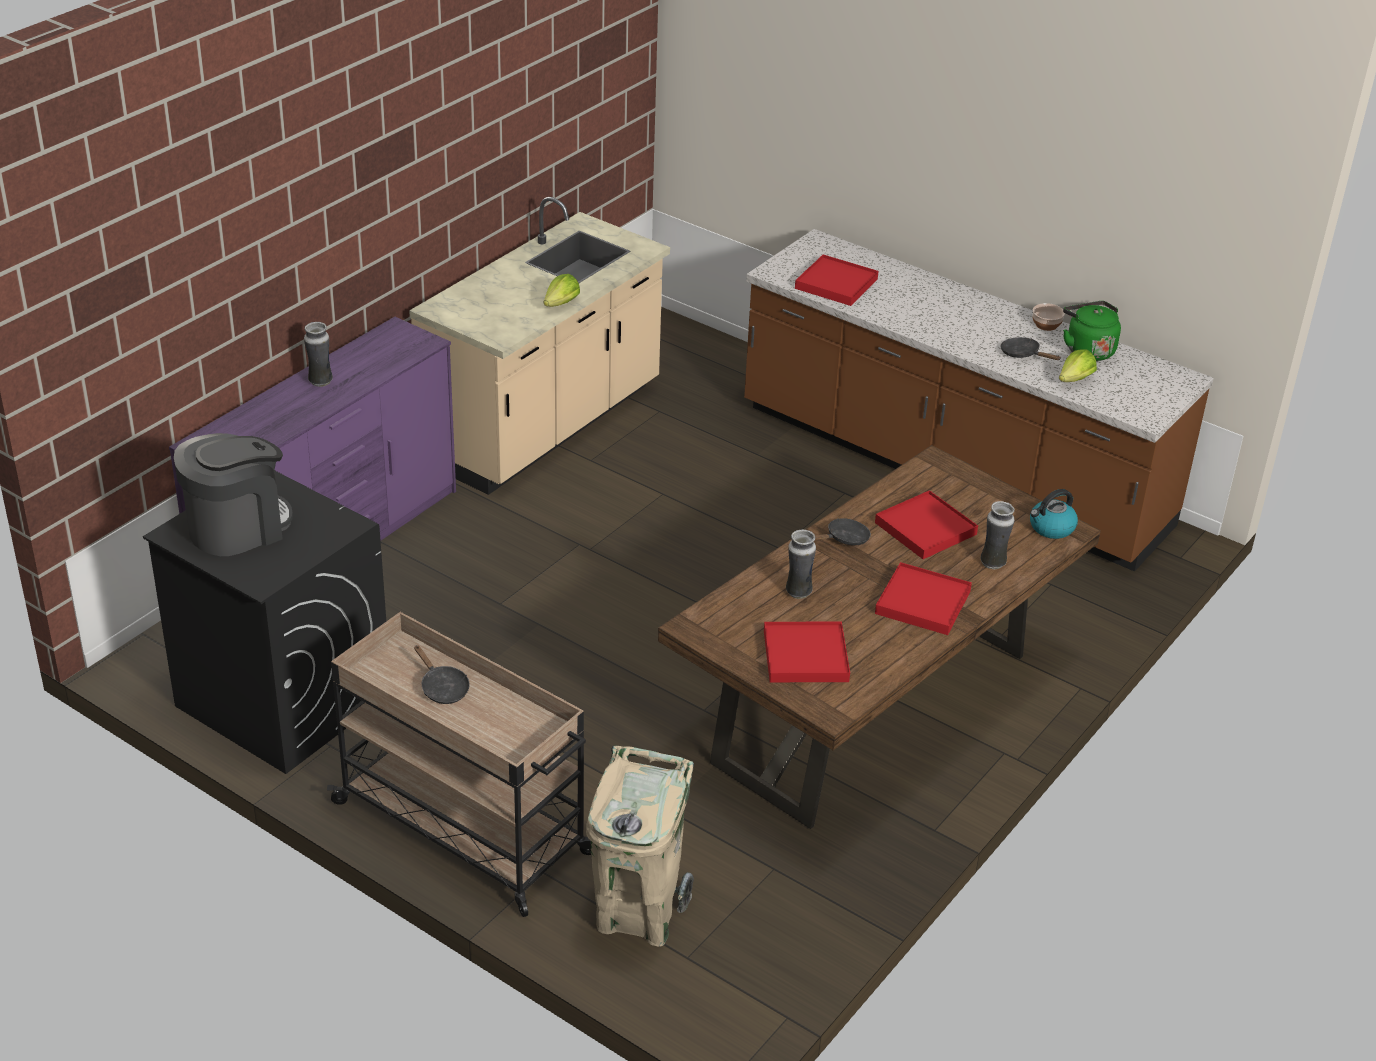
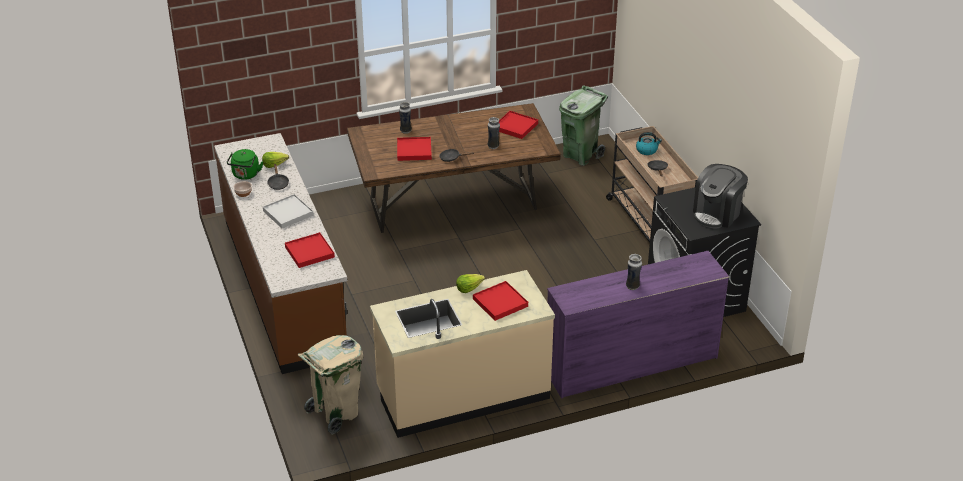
camera: 145 degrees left, 0 degrees up
coffee machine [174,433,293,556] -> coffee machine turned 45 degrees counterclockwise [693,164,748,229]
beige trash can [586,745,694,947] -> beige trash can moved to [298,335,363,435]
red tray [875,562,972,635] -> red tray moved to [473,281,528,321]
kettle [1030,489,1078,539] -> kettle moved to [636,132,662,155]
none -> white tray [263,194,314,228]
none -> green trash can [559,86,608,166]

